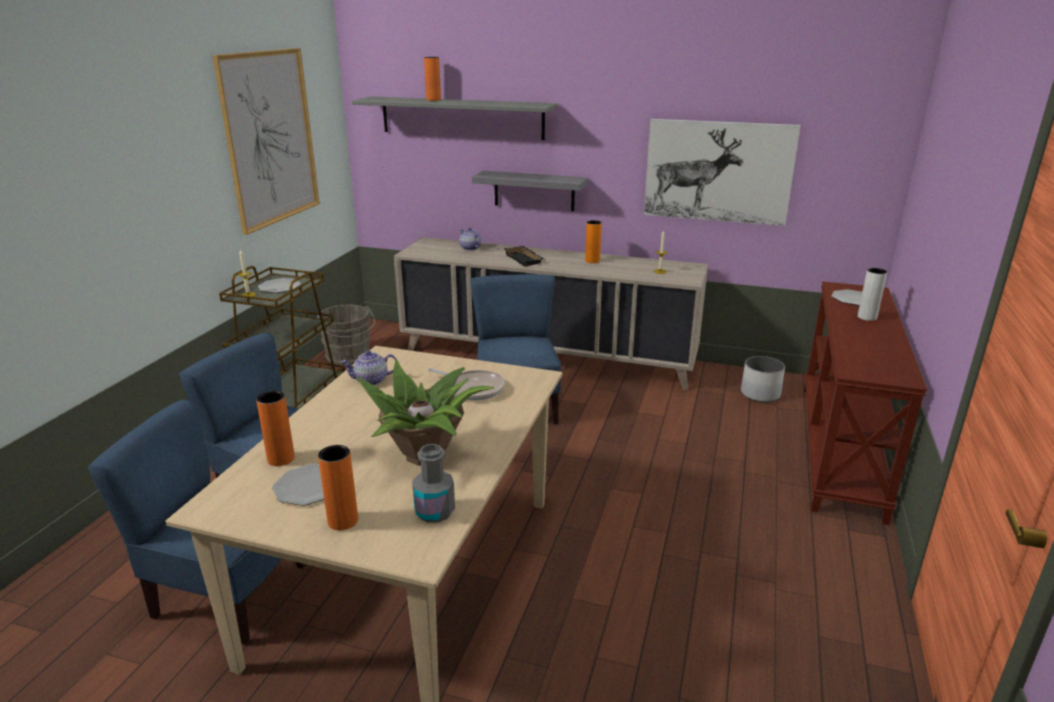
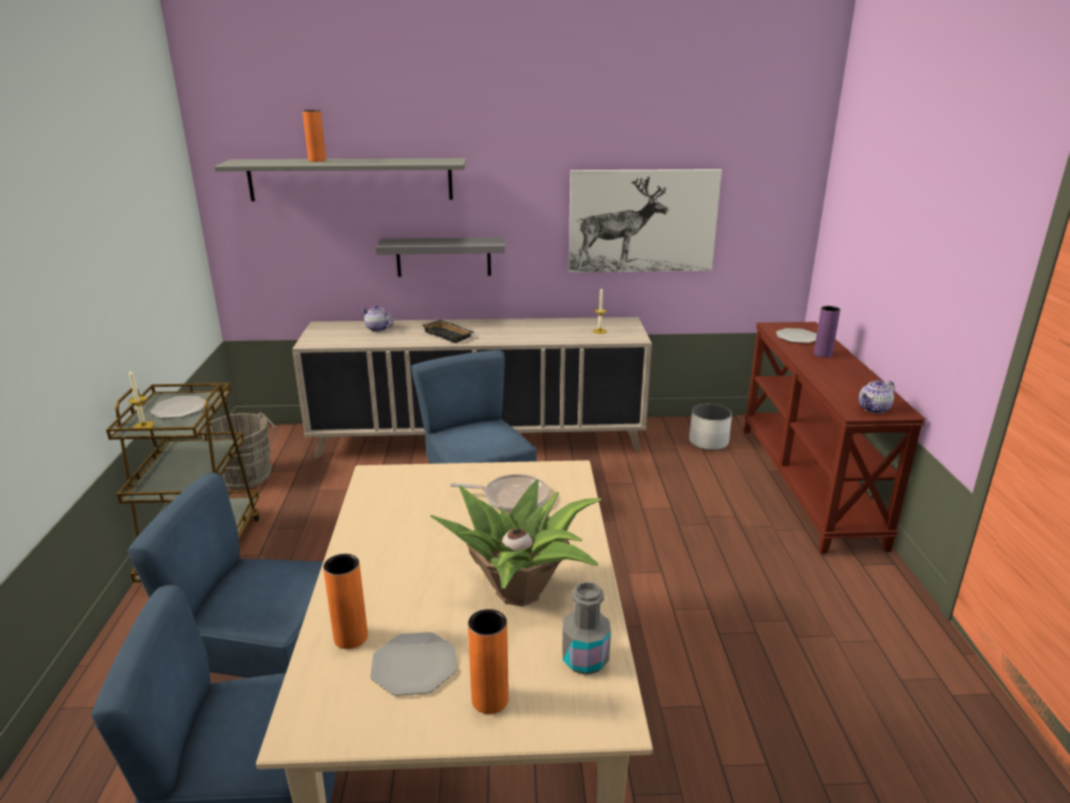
camera: 20 degrees left, 0 degrees up
picture [212,48,320,235] -> none
teapot [341,351,397,385] -> teapot moved to [859,380,894,414]
orange vase [585,220,602,263] -> none
white vase [858,268,887,321] -> purple vase [814,306,840,358]

